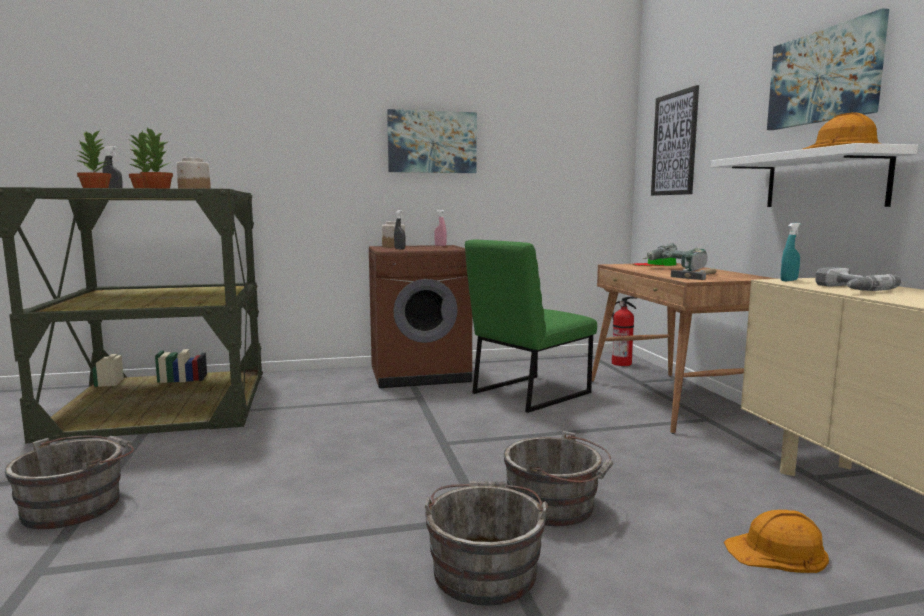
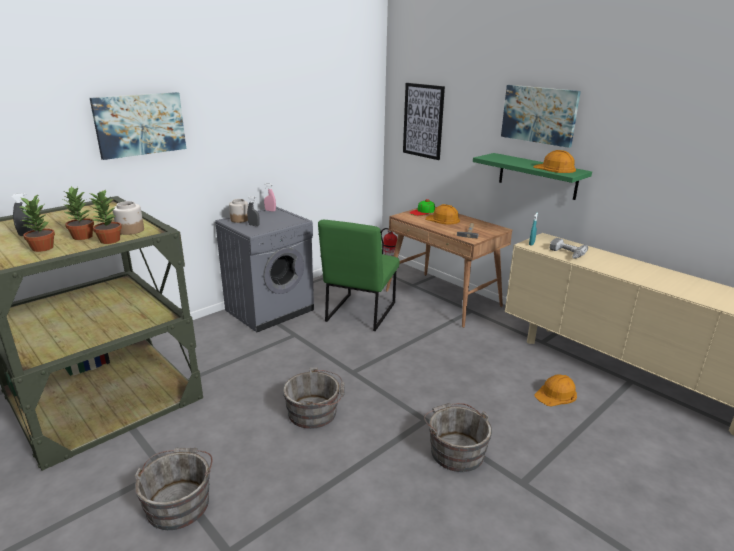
camera: 30 degrees left, 15 degrees up
brown washing machine [369,245,472,388] -> grey washing machine [215,207,314,332]
picture [387,109,477,173] -> picture moved to [90,92,186,160]
grey bucket [504,431,613,526] -> grey bucket moved to [283,368,345,429]
power drill [643,243,707,271] -> orange hard hat [425,204,460,224]
white shelf [711,143,918,207] -> green shelf [473,153,592,200]

